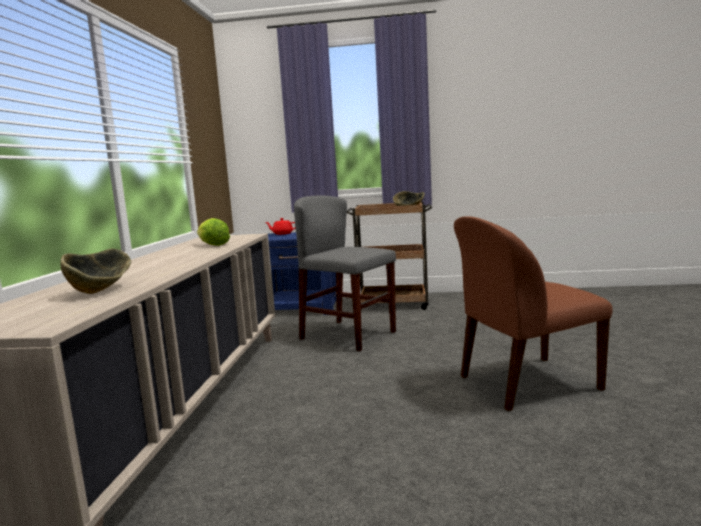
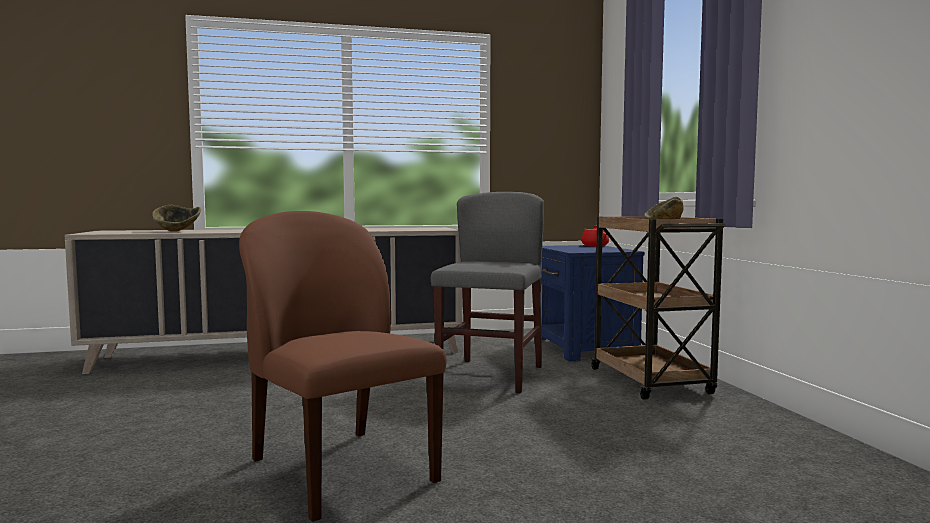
camera: 70 degrees right, 5 degrees down
lettuce [197,218,230,246] -> none

